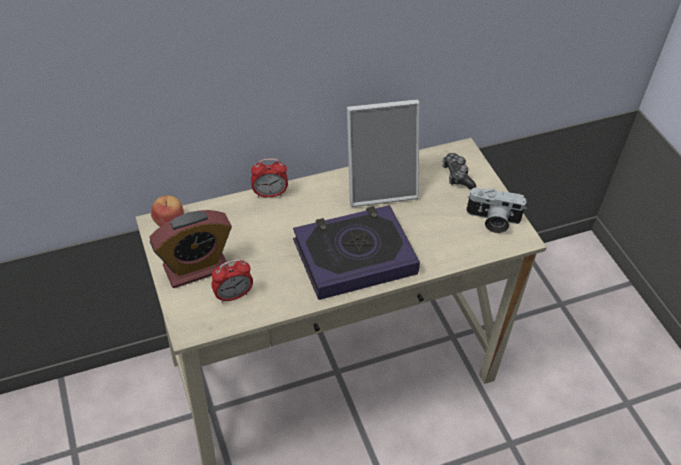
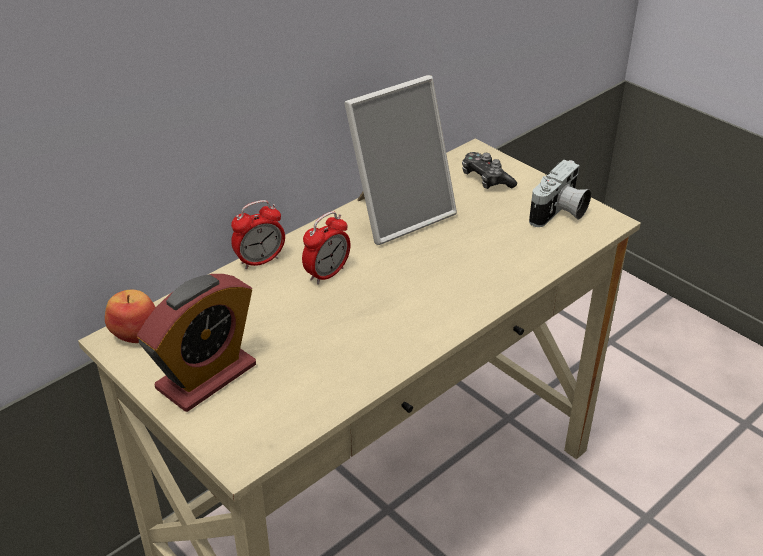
camera: 20 degrees left, 10 degrees down
alarm clock [211,259,253,303] -> alarm clock moved to [302,211,351,285]
book [293,205,420,300] -> none
camera [466,188,527,233] -> camera turned 45 degrees counterclockwise [529,160,591,227]

